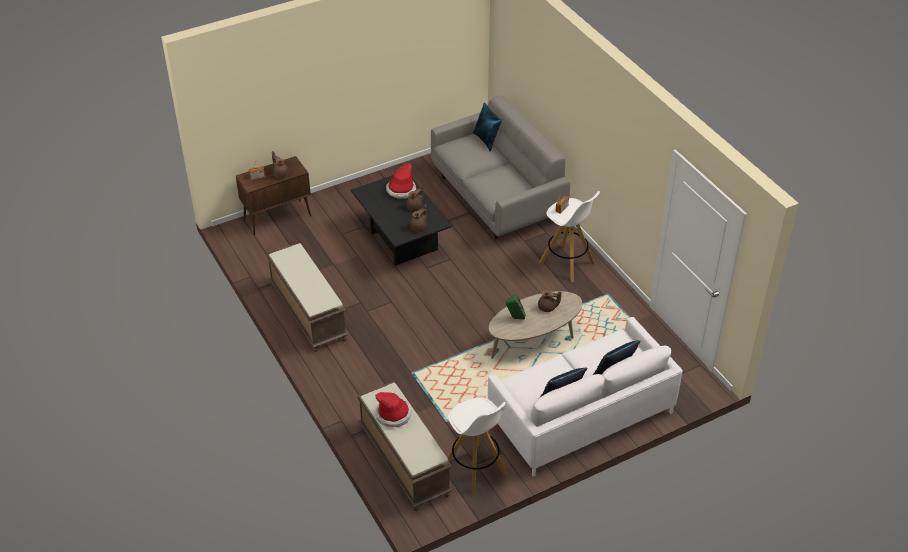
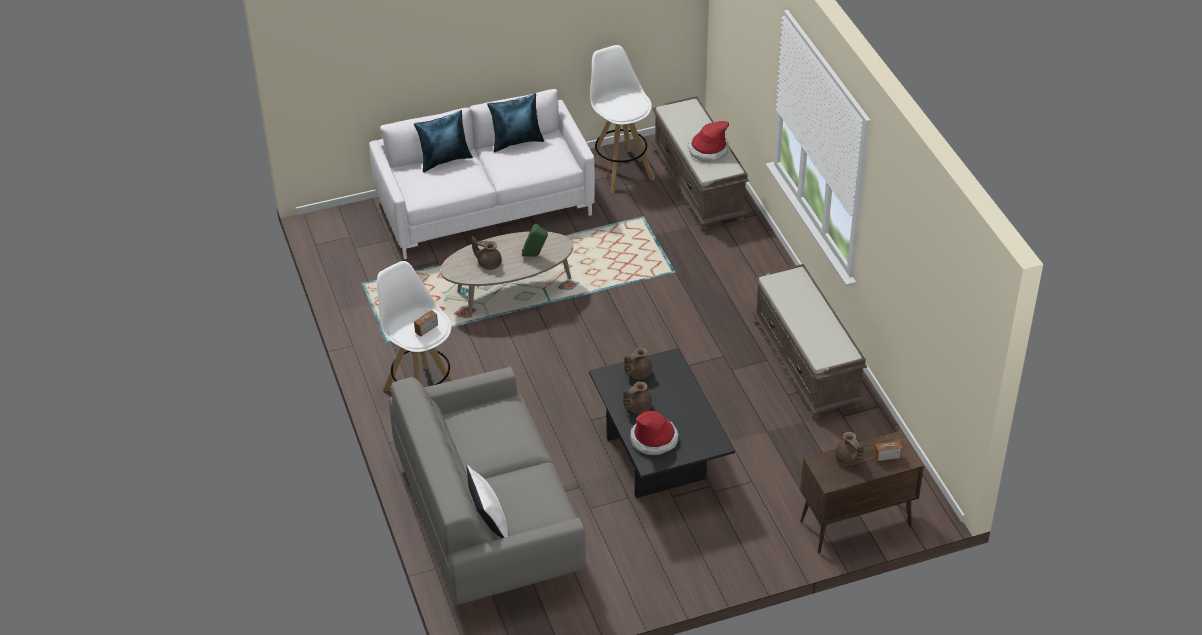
camera: 170 degrees left, 0 degrees up
blue pillow [473,103,502,152] -> white pillow [466,465,508,538]

